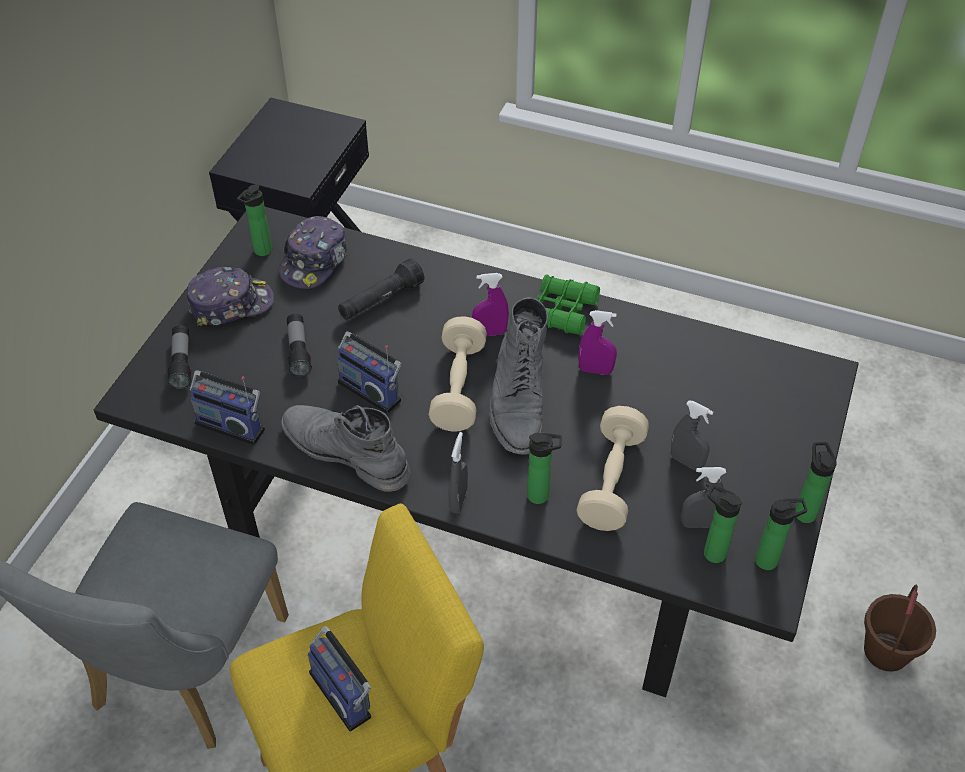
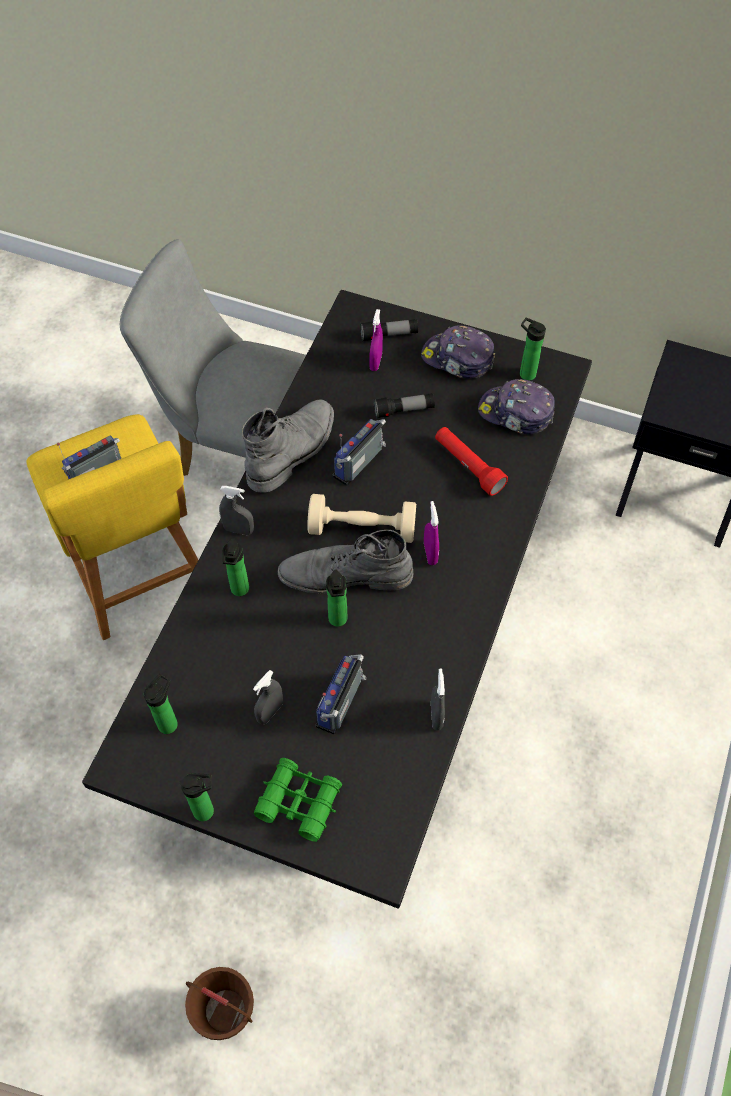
camera: 90 degrees right, 10 degrees up
cap [187,266,274,326] -> cap turned 135 degrees clockwise [421,325,495,379]
radio [190,370,265,445] -> radio moved to [315,654,366,734]
black flashlight [338,258,424,320] -> red flashlight [435,427,508,496]
green binoculars [537,274,600,335] -> green binoculars moved to [254,758,342,842]
beige dumbbell [577,406,649,531] -> none
purple spray bottle [578,310,617,375] -> purple spray bottle moved to [369,309,383,371]
grey spray bottle [681,467,726,528] -> grey spray bottle moved to [431,669,445,730]
bottle [755,498,807,570] -> bottle moved to [326,569,347,627]

